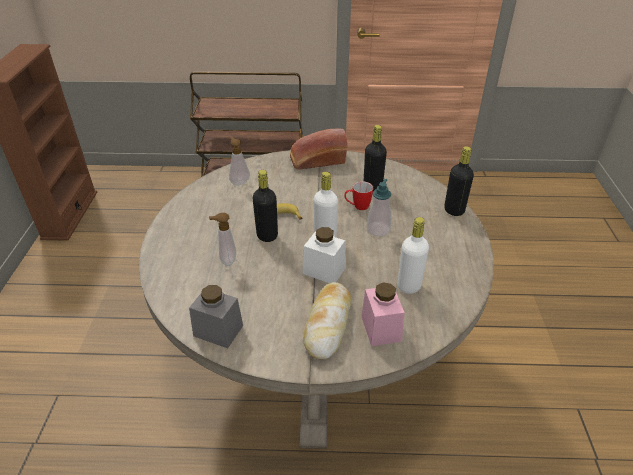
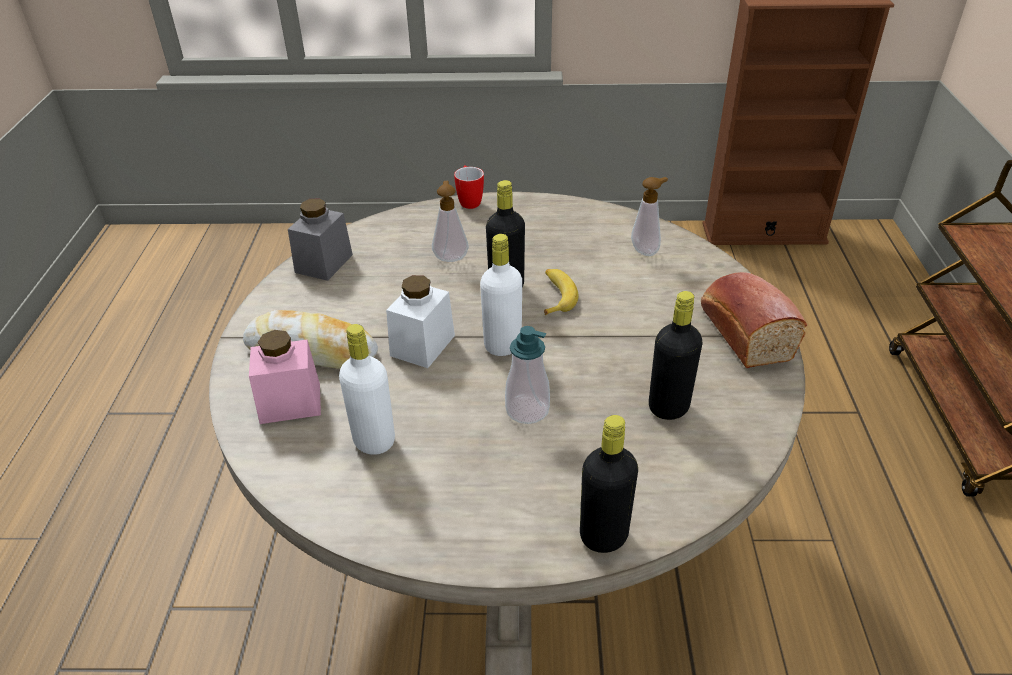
camera: 90 degrees right, 0 degrees up
mug [344,181,373,210] -> mug moved to [454,165,484,209]

